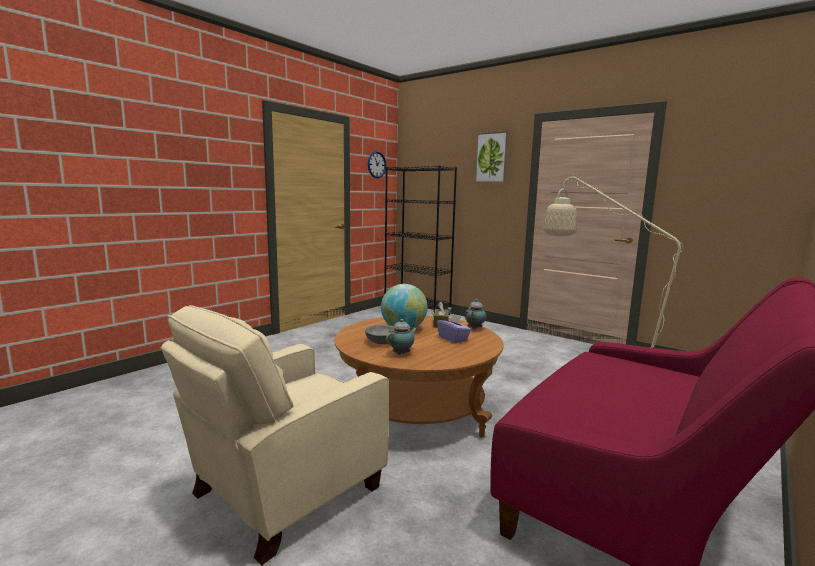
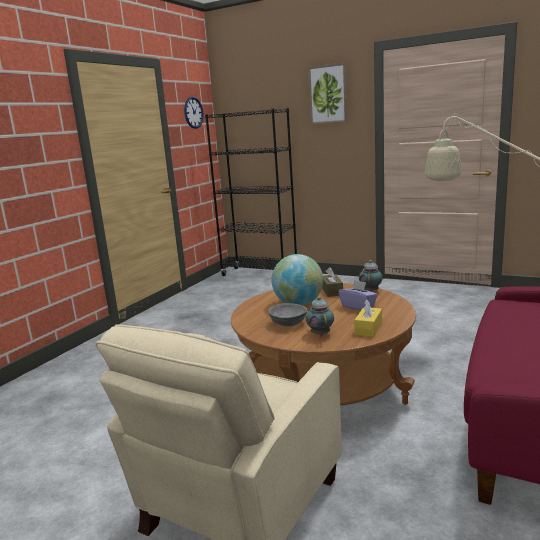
camera: 10 degrees left, 5 degrees up
teapot [386,319,418,355] -> teapot turned 45 degrees counterclockwise [306,297,334,336]
none -> yellow tissue box [354,299,382,337]

